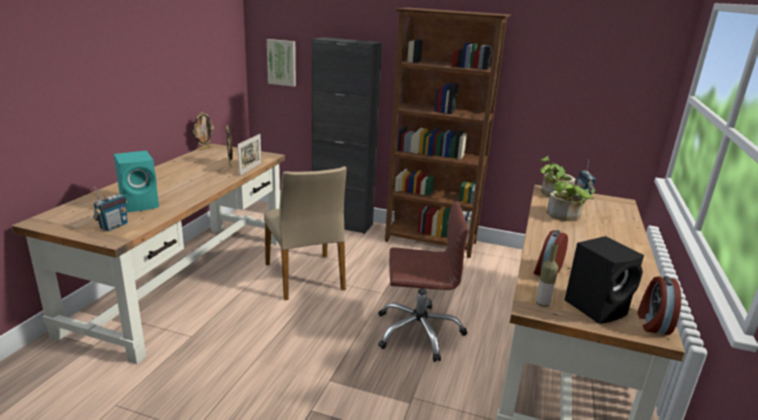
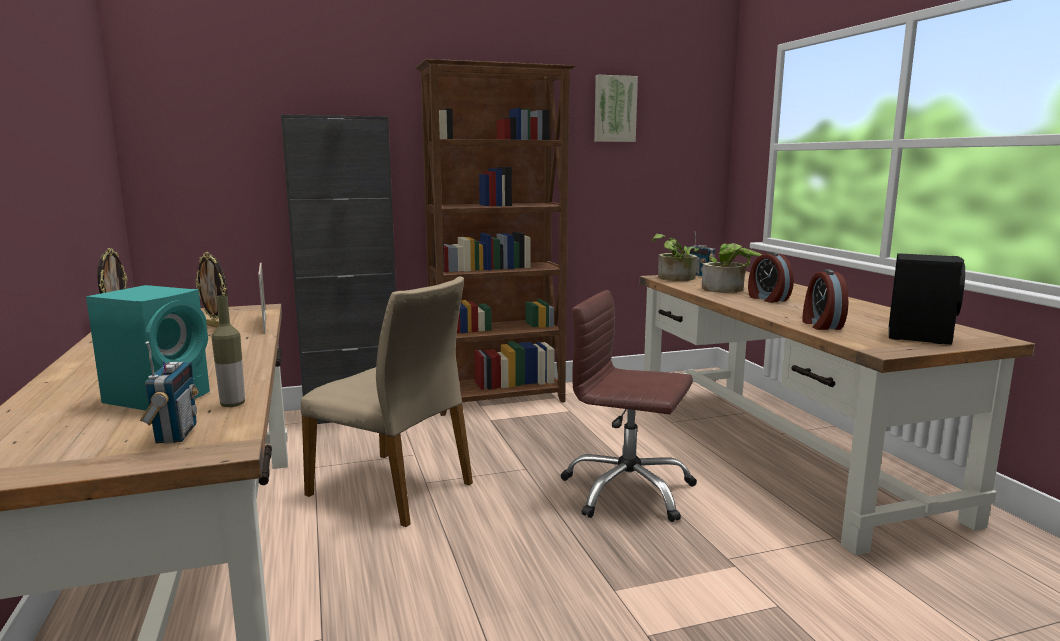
camera: 35 degrees left, 10 degrees down
picture [267,39,296,87] -> picture moved to [594,75,638,142]
brown office chair [378,201,469,362] -> brown office chair turned 120 degrees counterclockwise [560,290,697,522]
bottle [536,244,559,307] -> bottle moved to [211,295,245,407]
alarm clock [637,276,682,335] -> alarm clock moved to [748,252,794,303]

